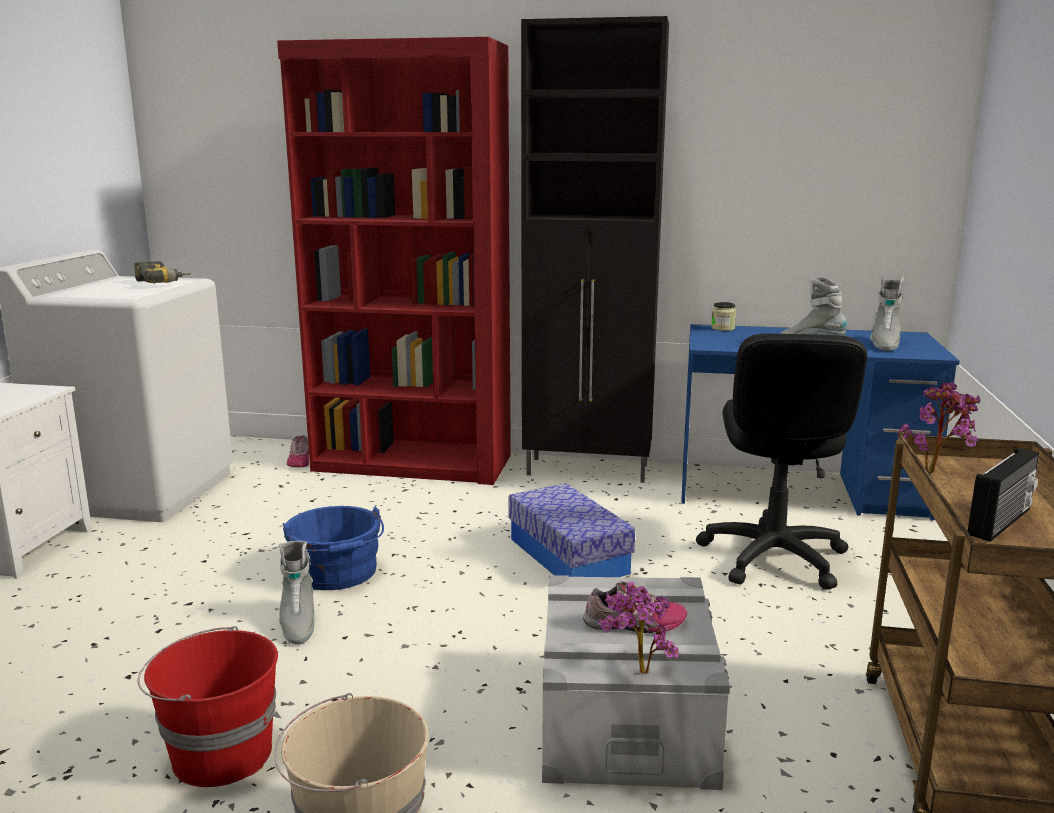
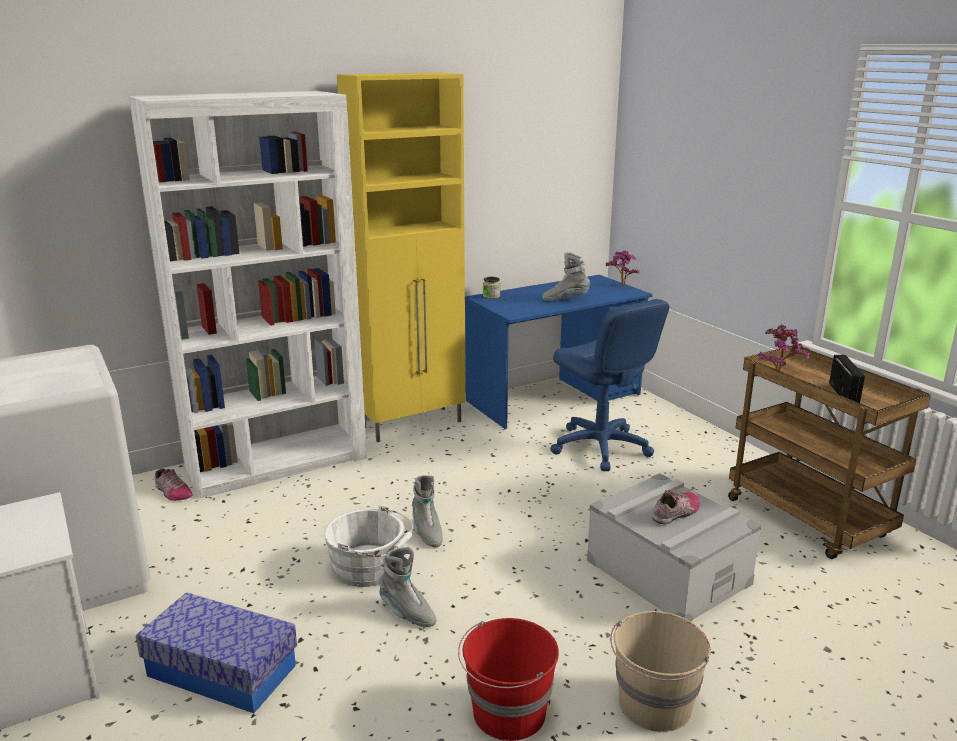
camera: 40 degrees left, 5 degrees up
power drill [134,261,190,284] -> none
red bookcase [277,37,511,485] -> white bookcase [129,91,367,498]
blue bucket [283,506,384,590] -> white bucket [324,504,413,587]
storage box [508,483,635,577] -> storage box moved to [136,592,297,713]
black cabinet [521,16,669,483] -> yellow cabinet [337,73,466,442]
potted plant [598,581,679,674] -> potted plant moved to [606,251,639,286]
black office chair [696,333,867,590] -> blue office chair [550,299,669,471]
grey boot [870,276,904,351] -> grey boot moved to [412,475,443,547]

